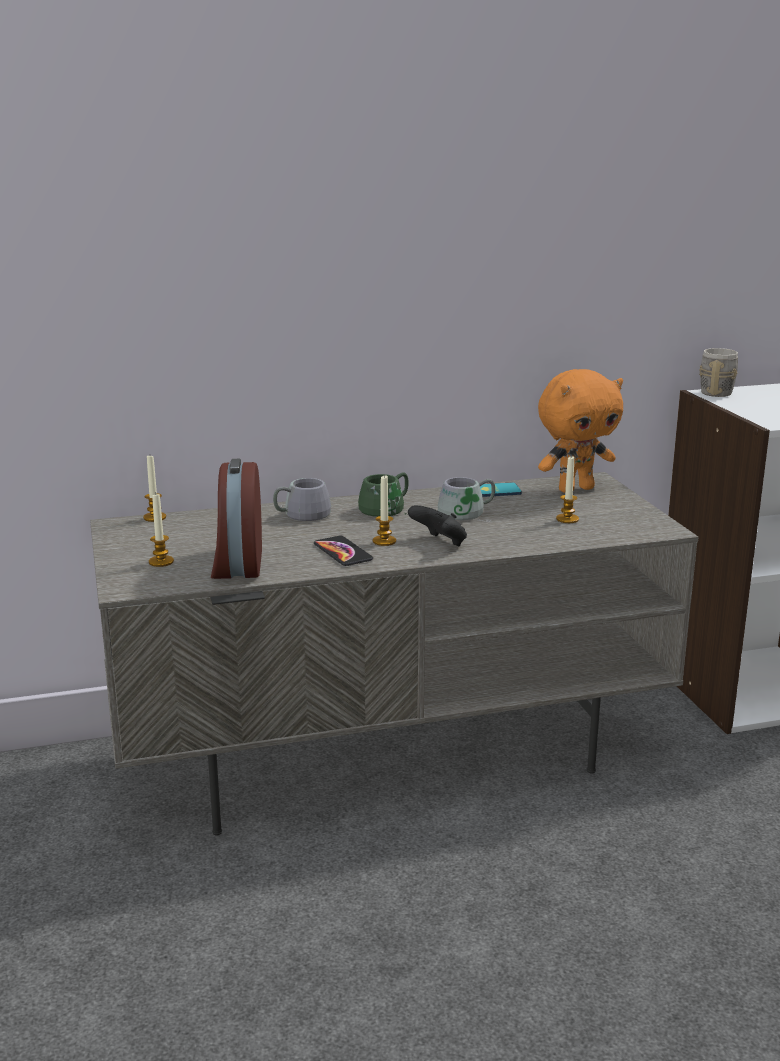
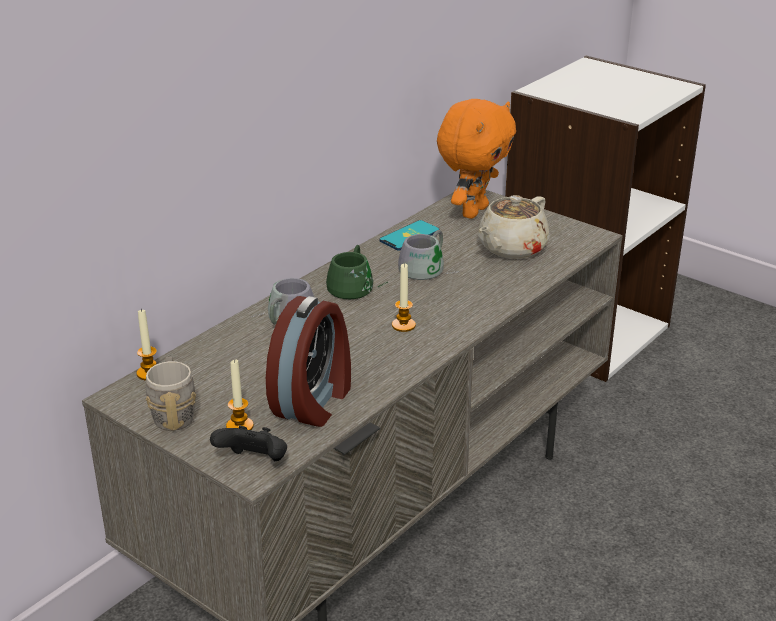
camera: 35 degrees left, 10 degrees up
alarm clock [211,459,262,579] -> alarm clock turned 120 degrees counterclockwise [266,296,351,427]
phone [314,535,373,566] -> none
black game controller [408,505,467,546] -> black game controller moved to [210,426,287,461]
candle [556,456,579,523] -> beige teapot [478,195,550,259]
grey mug [699,348,738,397] -> grey mug moved to [146,357,196,431]

